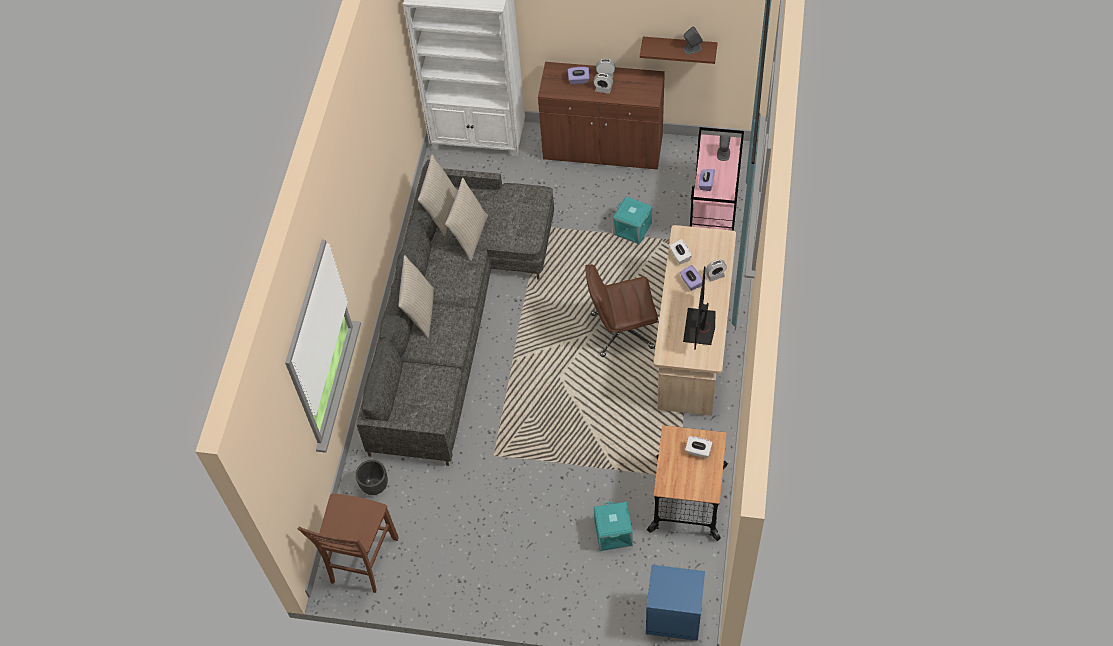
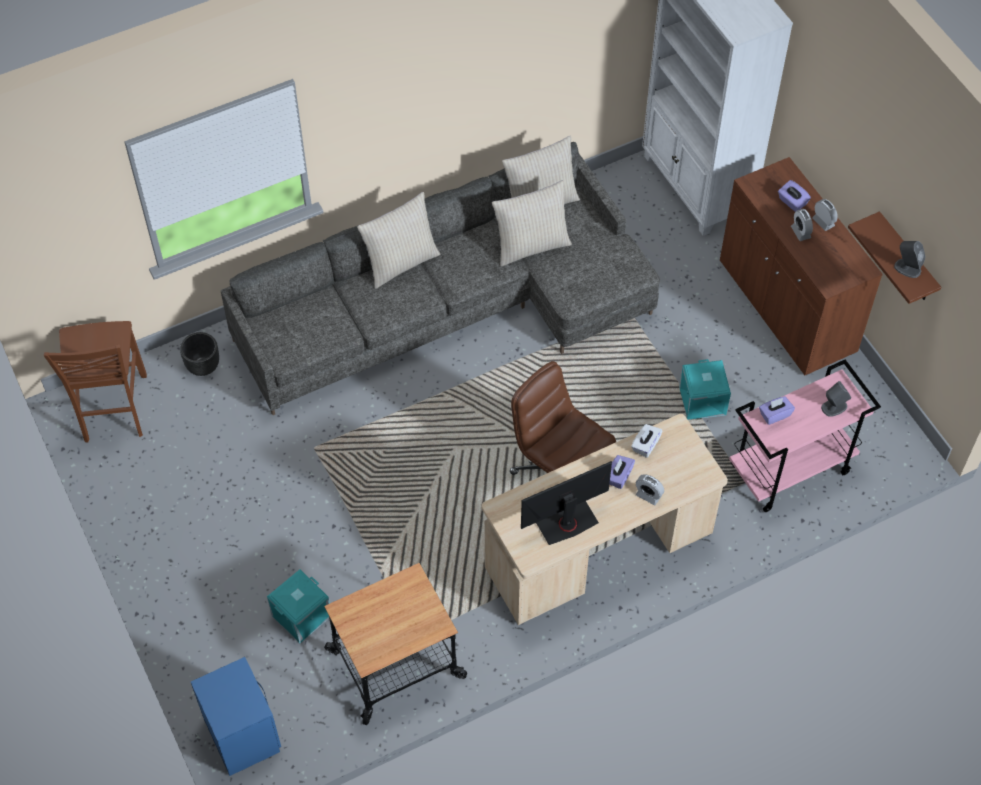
camera: 50 degrees right, 0 degrees up
brown chair [298,494,399,593] -> brown chair turned 75 degrees counterclockwise [44,321,147,443]
white tissue box [685,436,713,458] -> none

